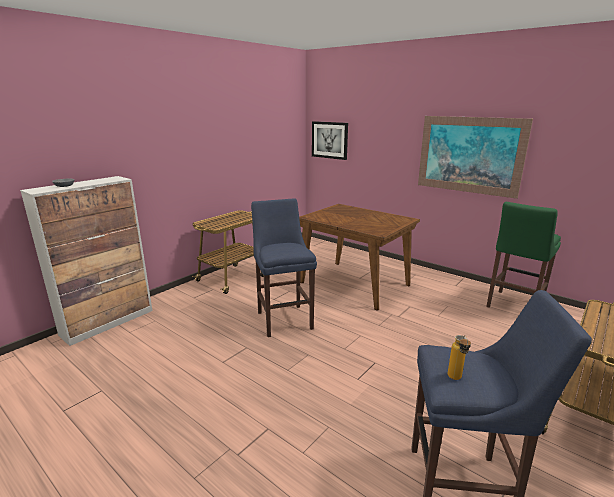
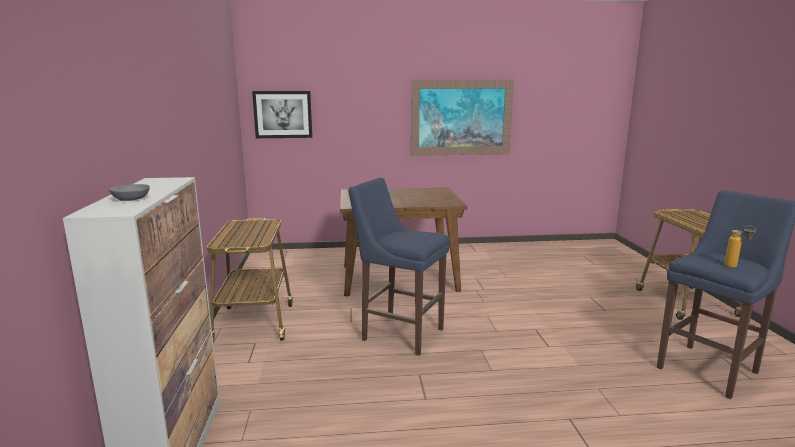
camera: 45 degrees left, 5 degrees down
green stool [486,202,561,308] -> none

